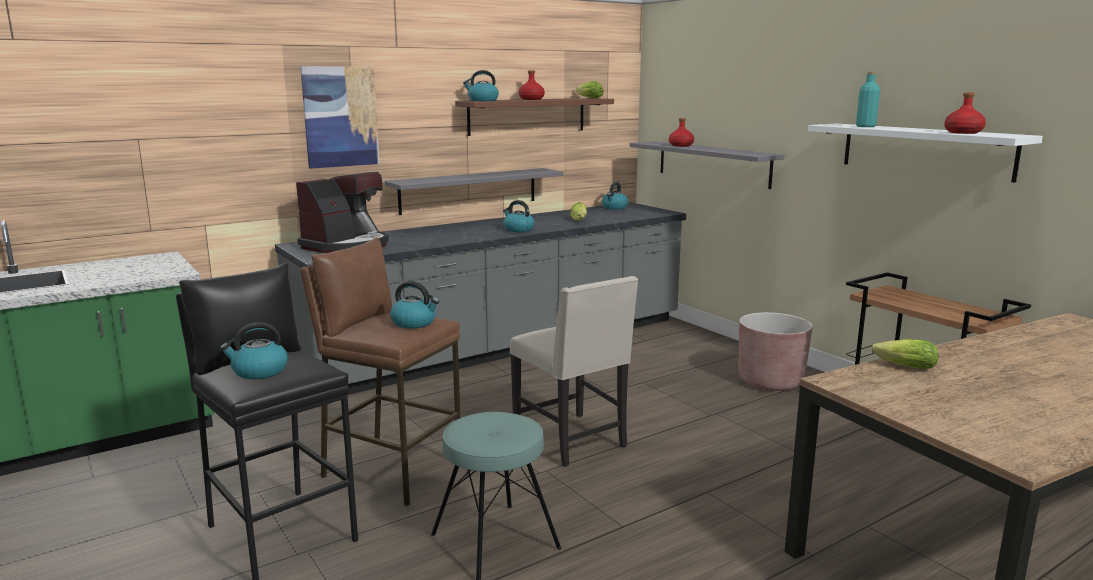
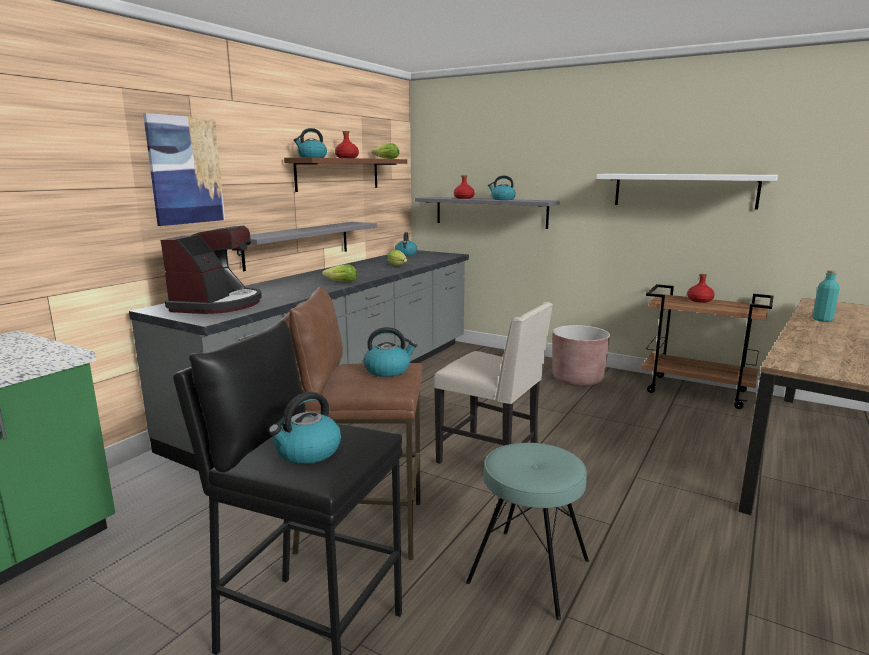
camera: 25 degrees left, 0 degrees up
kettle [503,200,535,232] -> kettle moved to [488,176,516,200]
turquoise bottle [856,72,880,127] -> turquoise bottle moved to [812,270,840,322]
lettuce [871,339,939,369] -> lettuce moved to [322,264,357,282]
red bottle [944,93,986,134] -> red bottle moved to [687,274,715,303]

